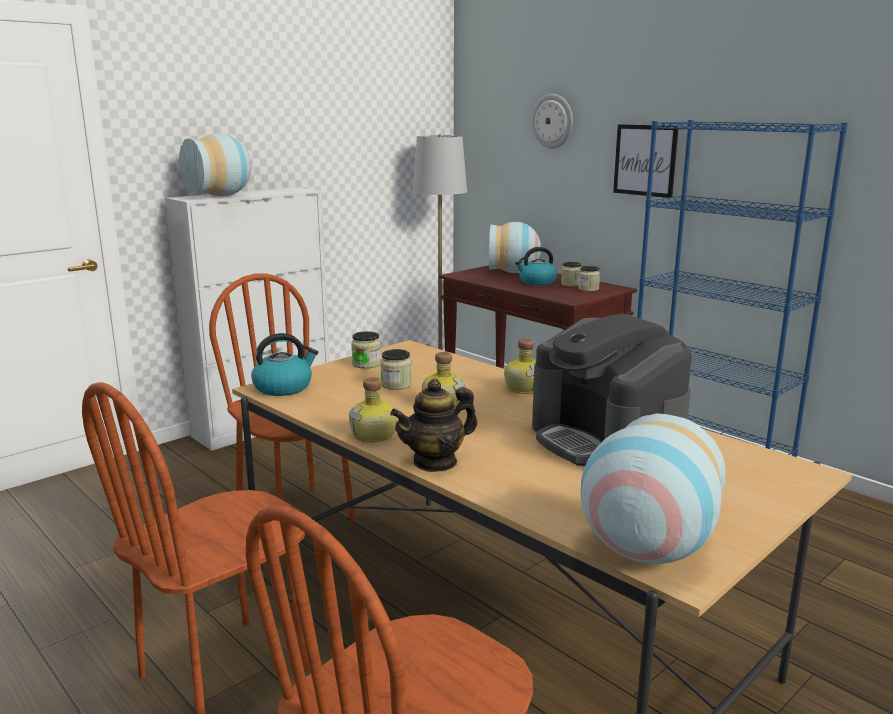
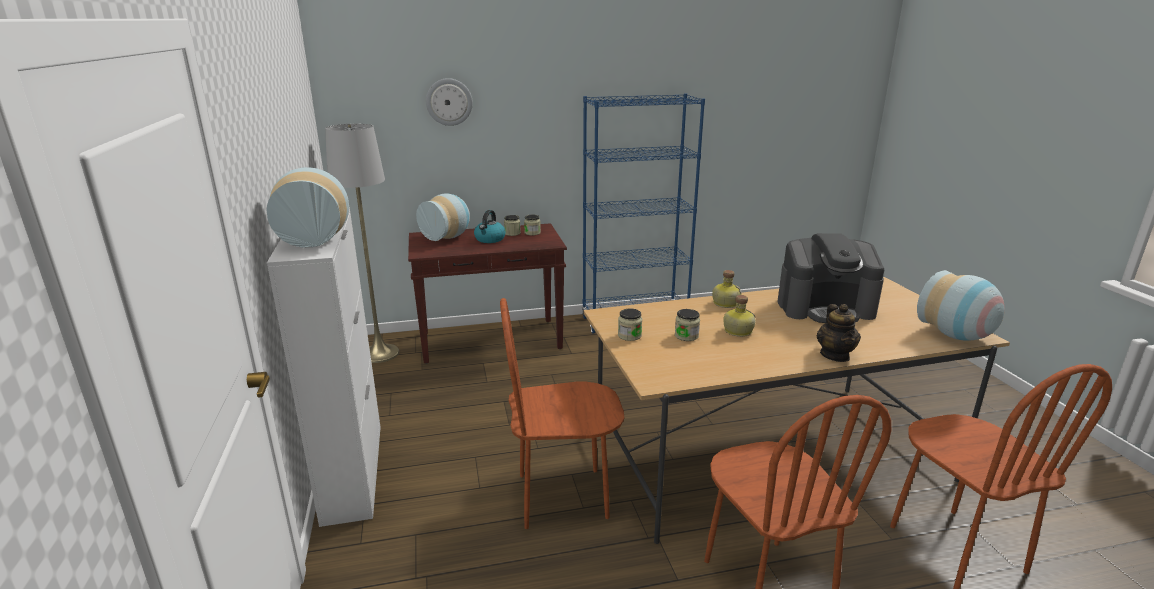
camera: 60 degrees left, 5 degrees up
kettle [251,333,318,396] -> none
bottle [348,377,398,442] -> none
picture [613,124,679,198] -> none

